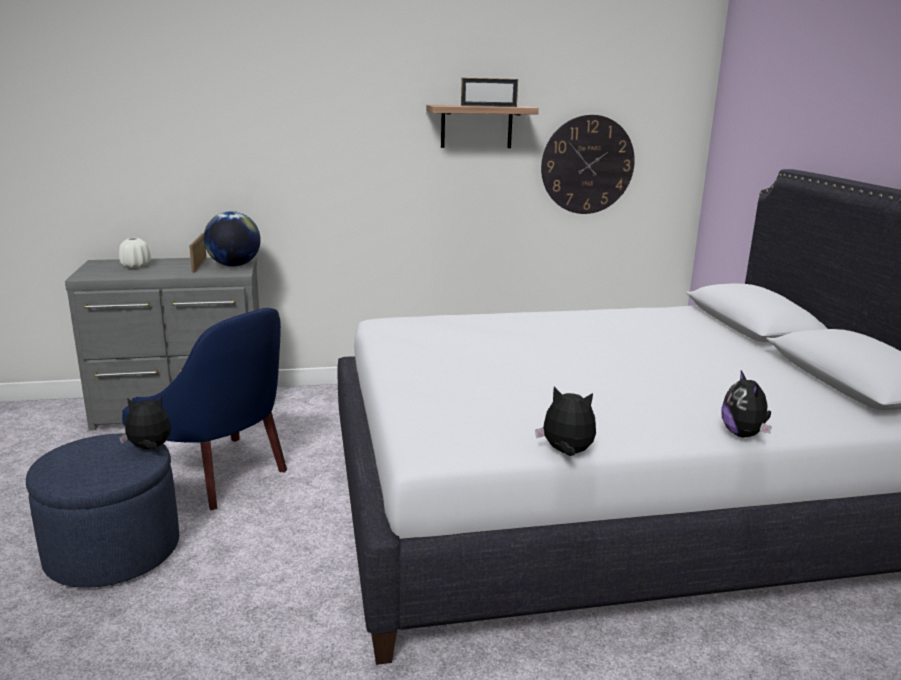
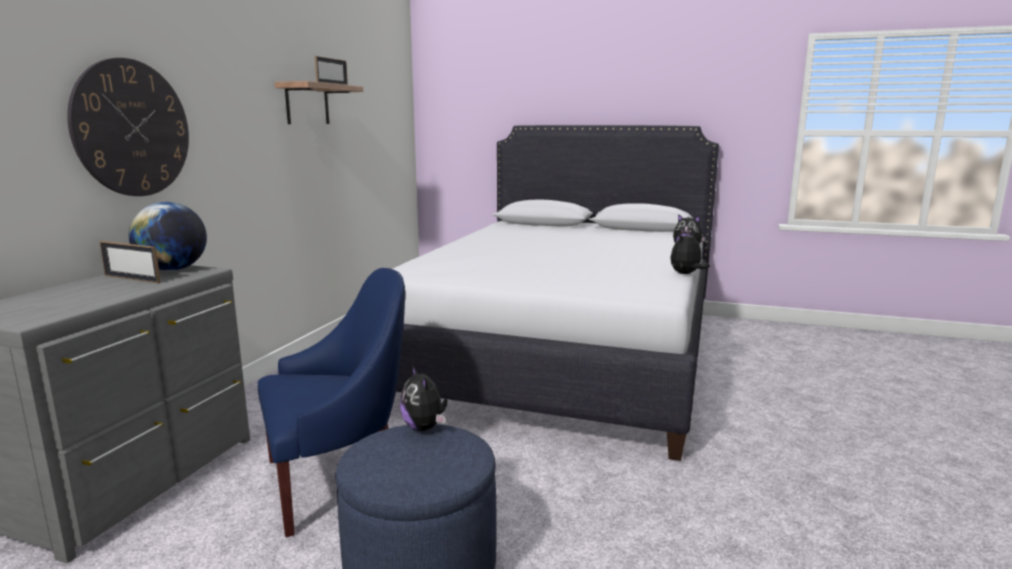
camera: 60 degrees left, 5 degrees down
white vase [119,238,151,268] -> none
plush toy [119,396,171,450] -> plush toy turned 45 degrees counterclockwise [400,366,448,431]
wall clock [541,115,635,214] -> wall clock moved to [67,58,189,196]

